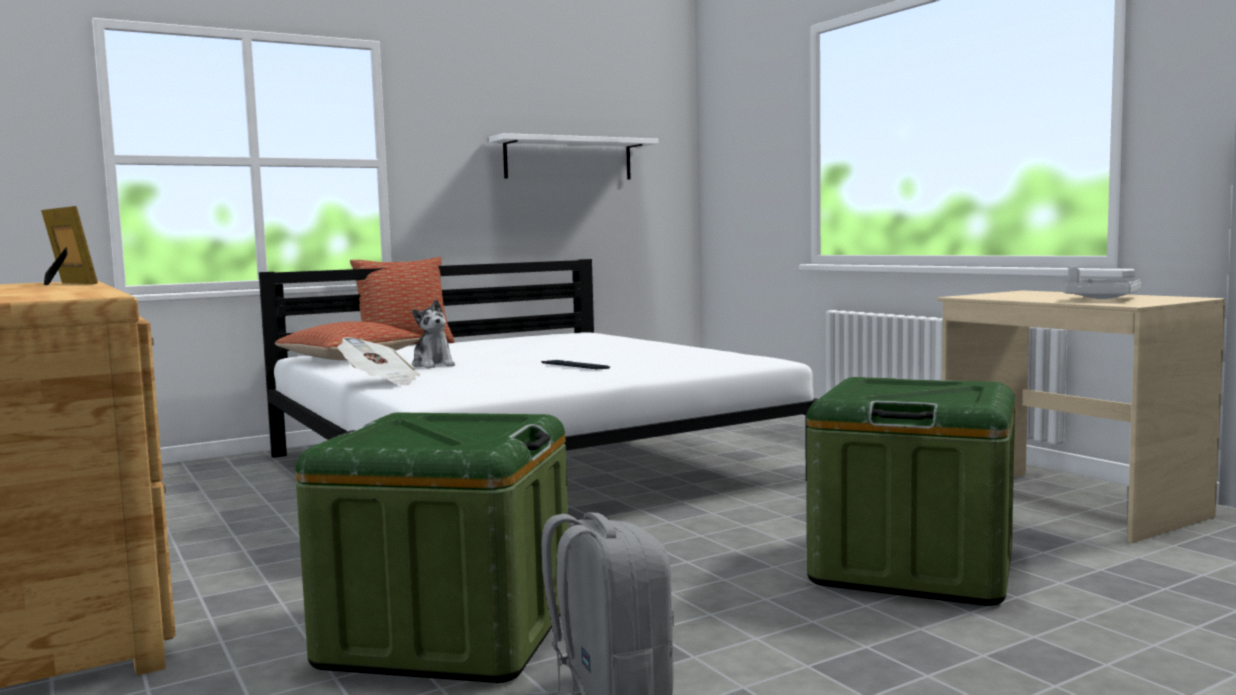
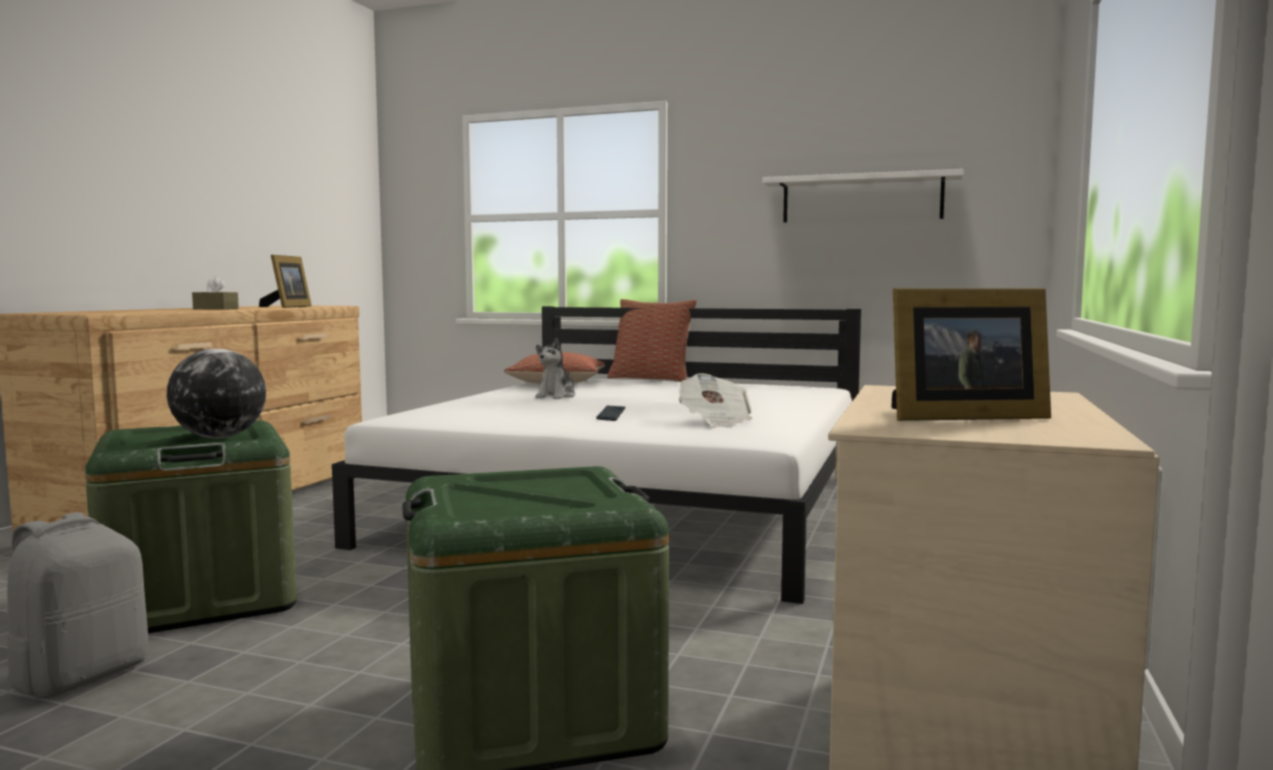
camera: 50 degrees right, 0 degrees up
newspaper [338,337,420,386] -> newspaper moved to [679,373,752,428]
grey tray [1065,268,1141,299] -> picture frame [892,288,1051,421]
none -> globe [167,349,266,438]
none -> brown tissue box [192,276,239,310]

